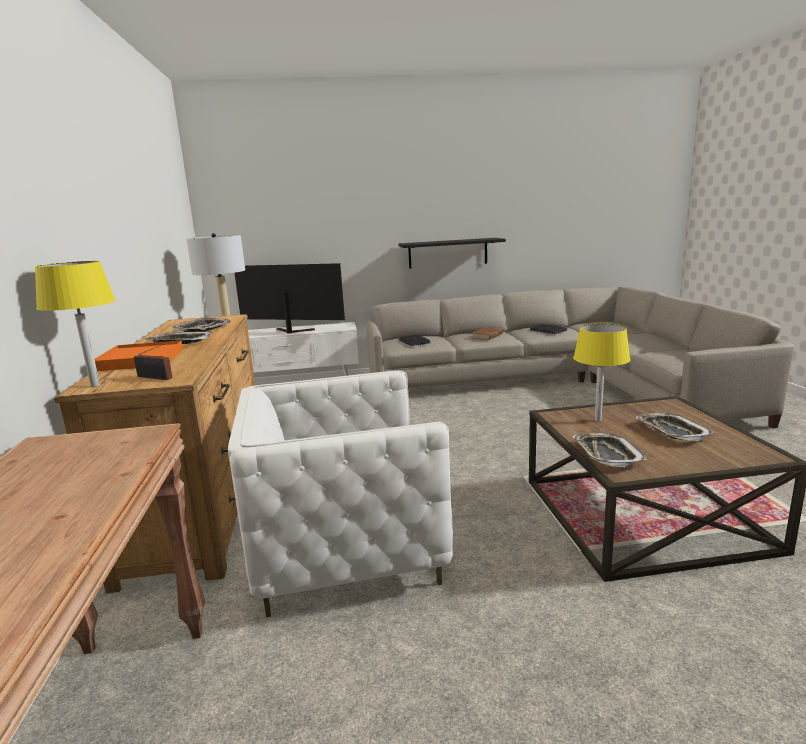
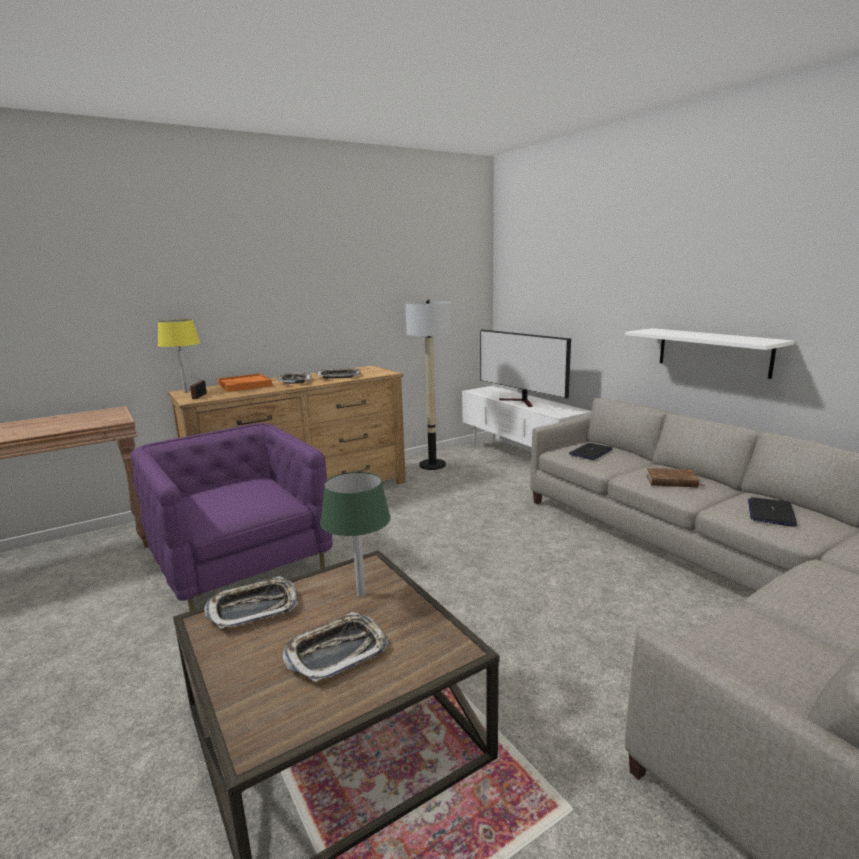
camera: 65 degrees right, 0 degrees up
white armchair [228,370,453,617] -> purple armchair [131,423,333,611]
television [235,263,345,334] -> television turned 150 degrees clockwise [480,330,571,407]
black shelf [399,238,506,269] -> white shelf [625,328,794,379]
yellow table lamp [573,323,630,422] -> green table lamp [320,472,391,597]

